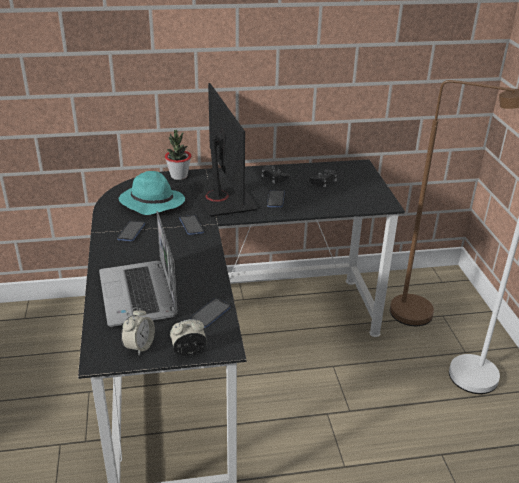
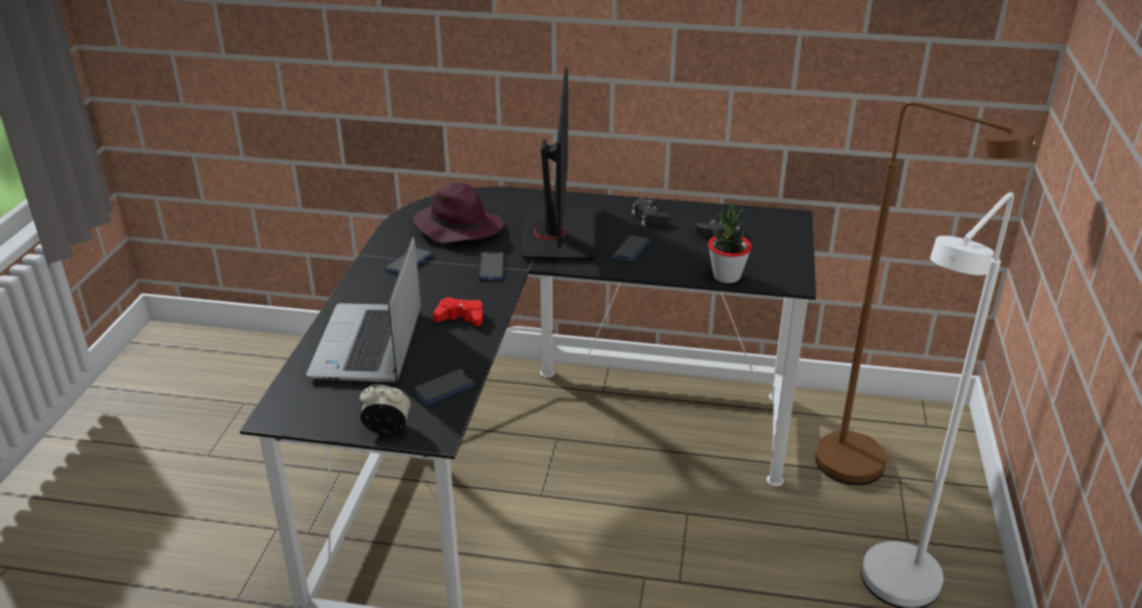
camera: 20 degrees right, 0 degrees up
turquoise hat [119,171,185,215] -> purple hat [413,183,504,243]
alarm clock [121,307,155,355] -> none
potted plant [165,130,191,180] -> potted plant moved to [708,204,752,283]
none -> red game controller [433,297,483,326]

